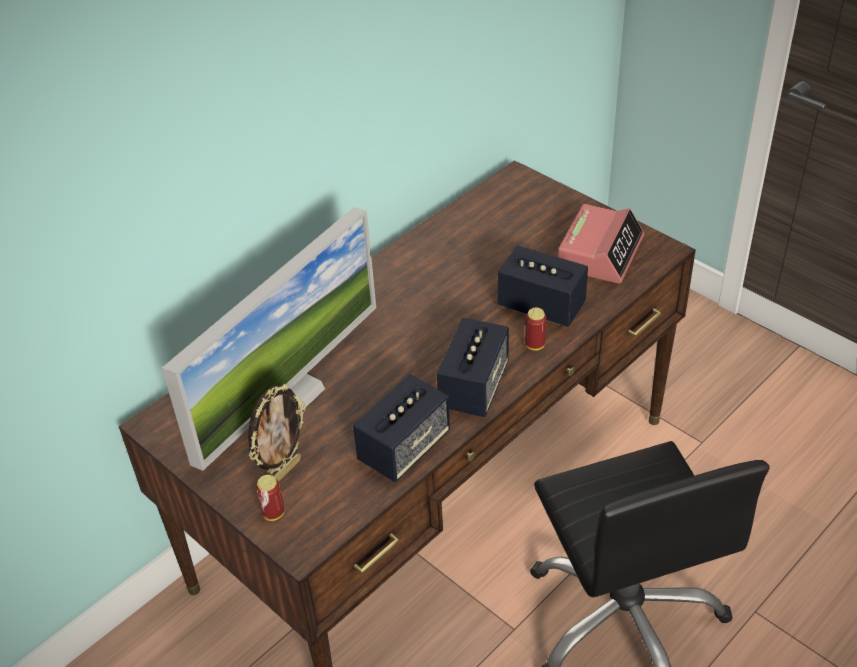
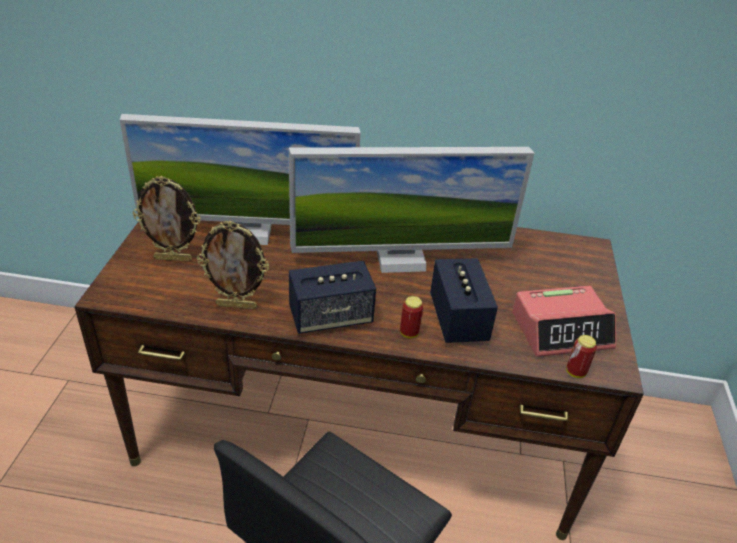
camera: 50 degrees right, 5 degrees down
can [256,475,285,521] -> can moved to [566,335,597,378]
speaker [353,374,450,482] -> picture frame [197,221,269,309]
none -> monitor [289,147,535,273]

